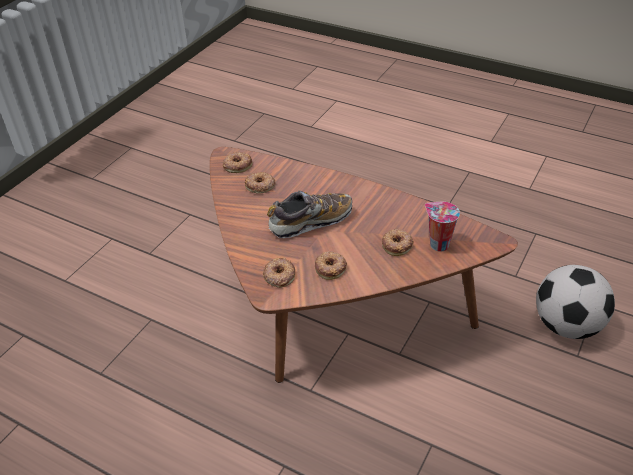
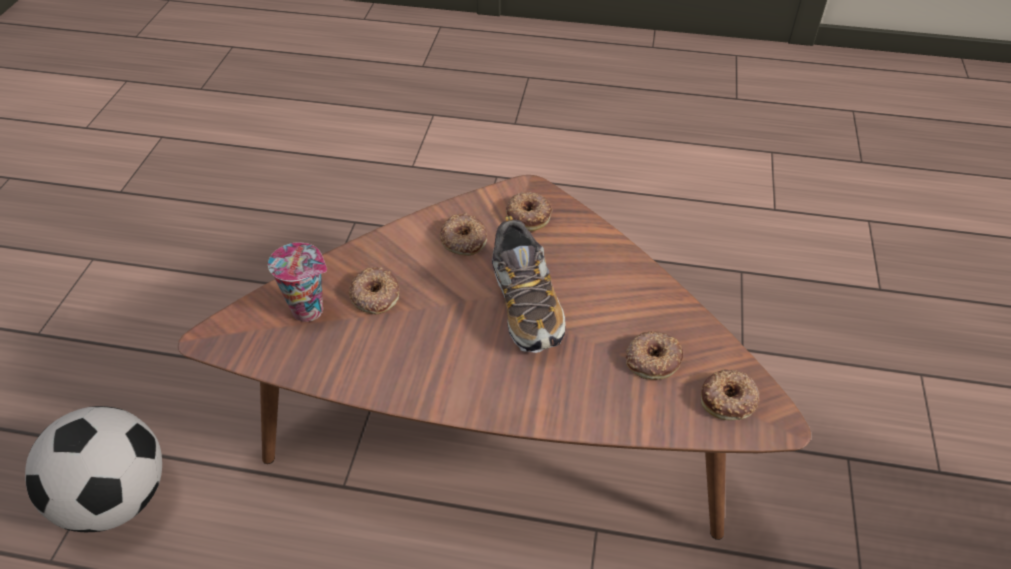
camera: 160 degrees right, 5 degrees up
shoe [267,190,352,238] -> shoe turned 60 degrees counterclockwise [492,216,566,353]

